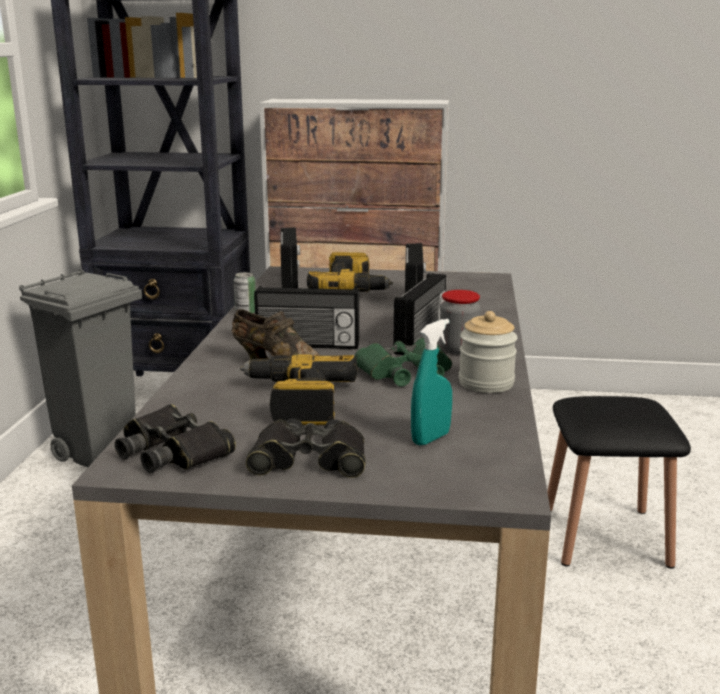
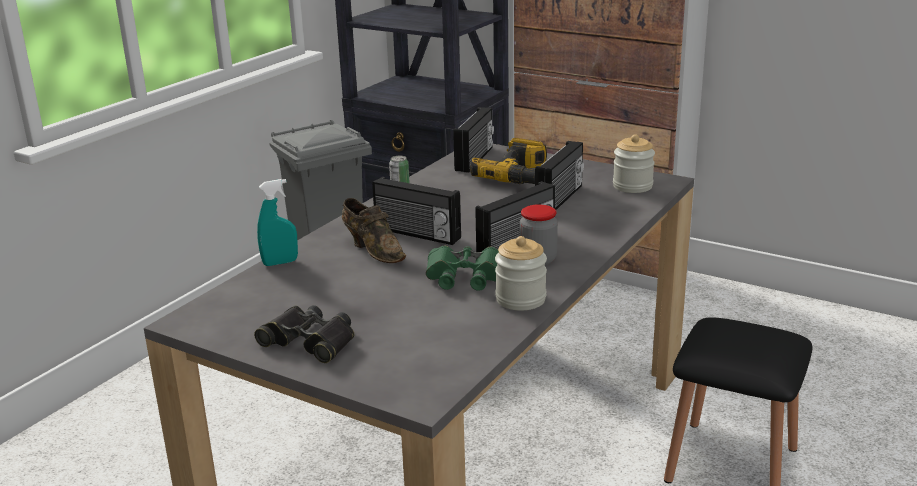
camera: 25 degrees right, 5 degrees up
black binoculars [115,404,236,473] -> none
power drill [240,354,358,425] -> none
turquoise spray bottle [411,319,452,446] -> turquoise spray bottle moved to [257,179,298,266]
none -> jar [613,134,655,193]

